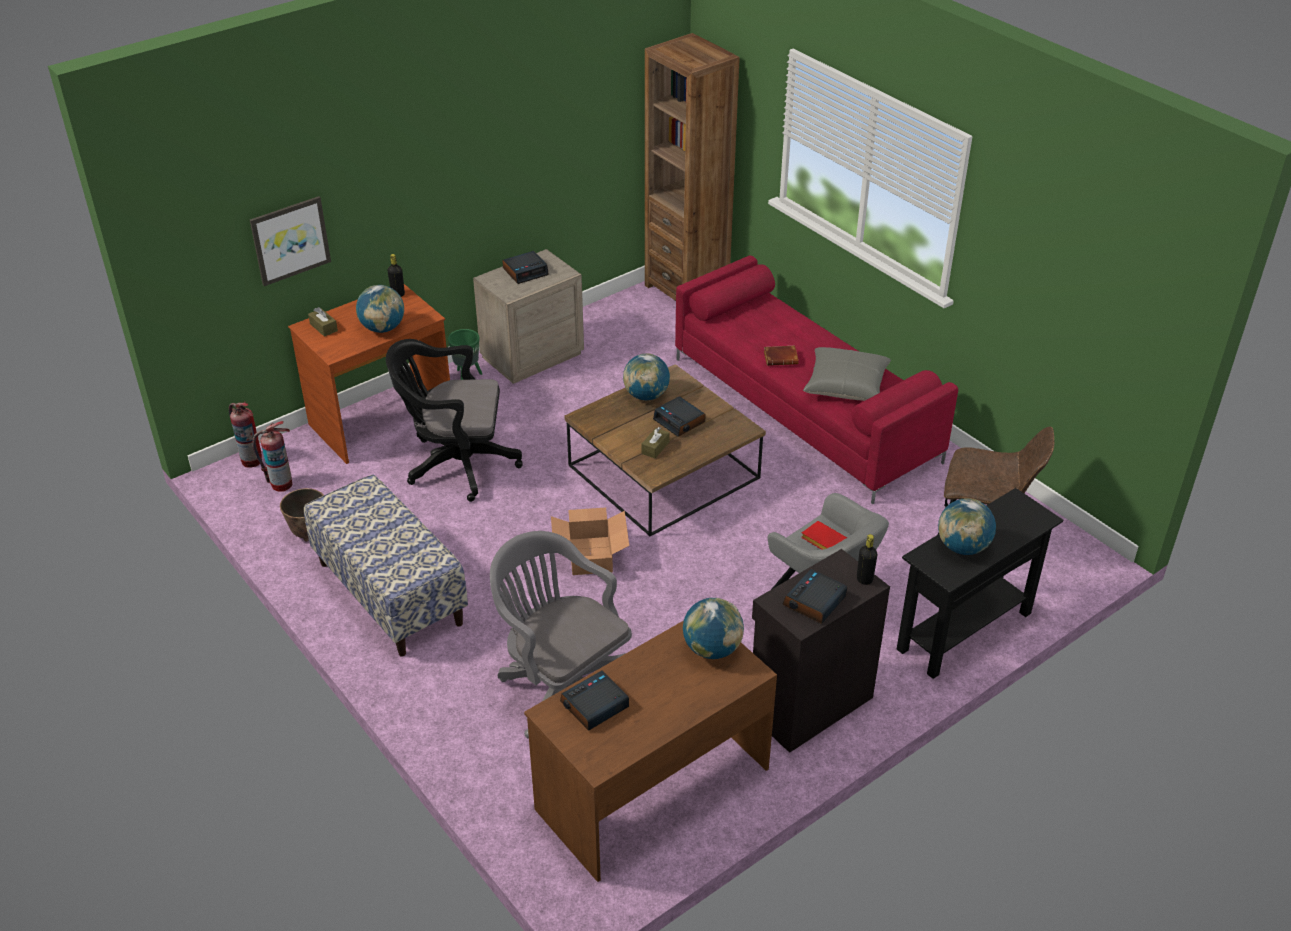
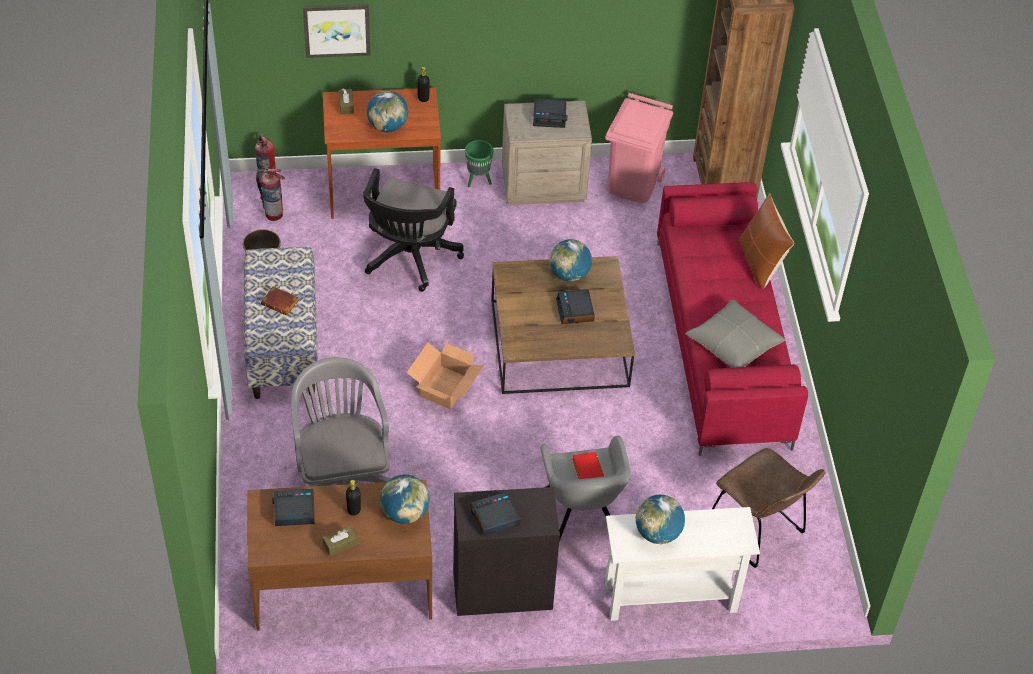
camera: 30 degrees right, 10 degrees up
black office chair [386,339,523,502] -> black office chair turned 105 degrees counterclockwise [363,168,464,292]
brown tissue box [641,427,669,458] -> brown tissue box moved to [322,526,357,556]
brown book [764,346,799,366] -> brown book moved to [261,286,299,316]
black bottle [857,534,877,585] -> black bottle moved to [346,480,361,516]
black console table [897,488,1063,679] -> white console table [605,507,760,621]
none -> pink trash can [605,93,673,203]
none -> brown pillow [739,193,794,290]

